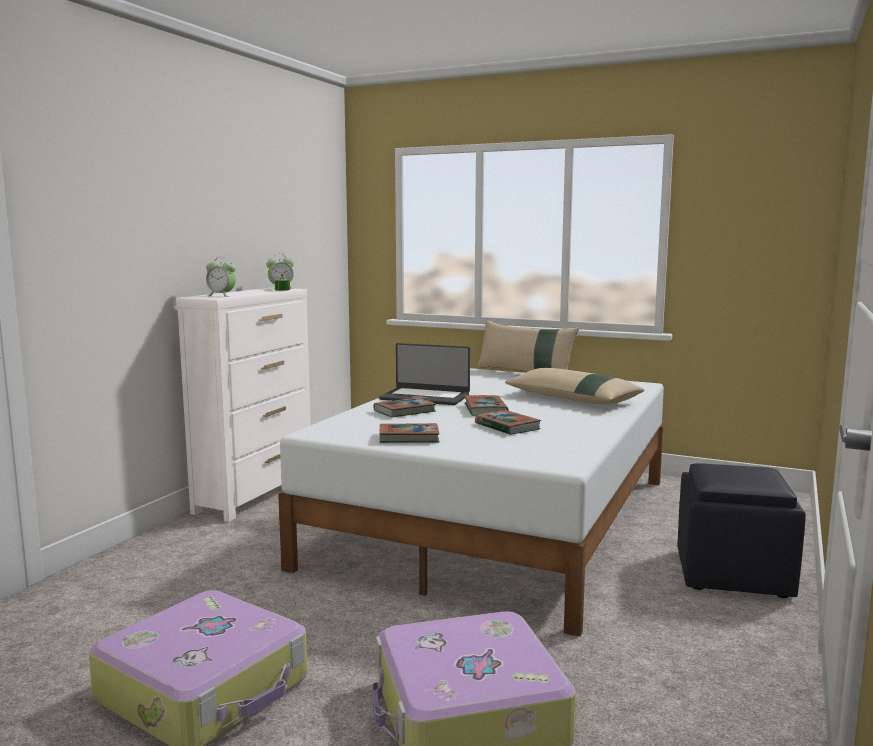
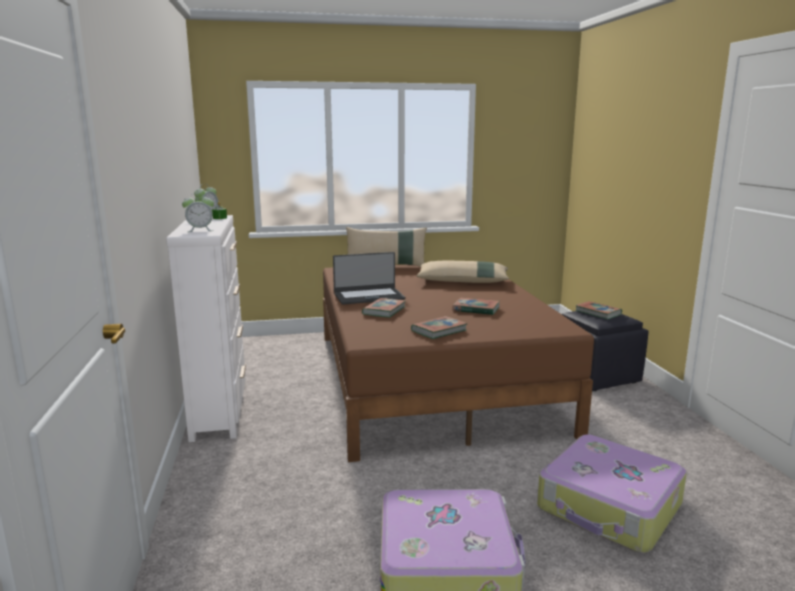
camera: 35 degrees left, 5 degrees up
white bed [278,368,664,637] -> brown bed [323,265,594,462]
book [464,395,509,416] -> book moved to [575,301,622,320]

